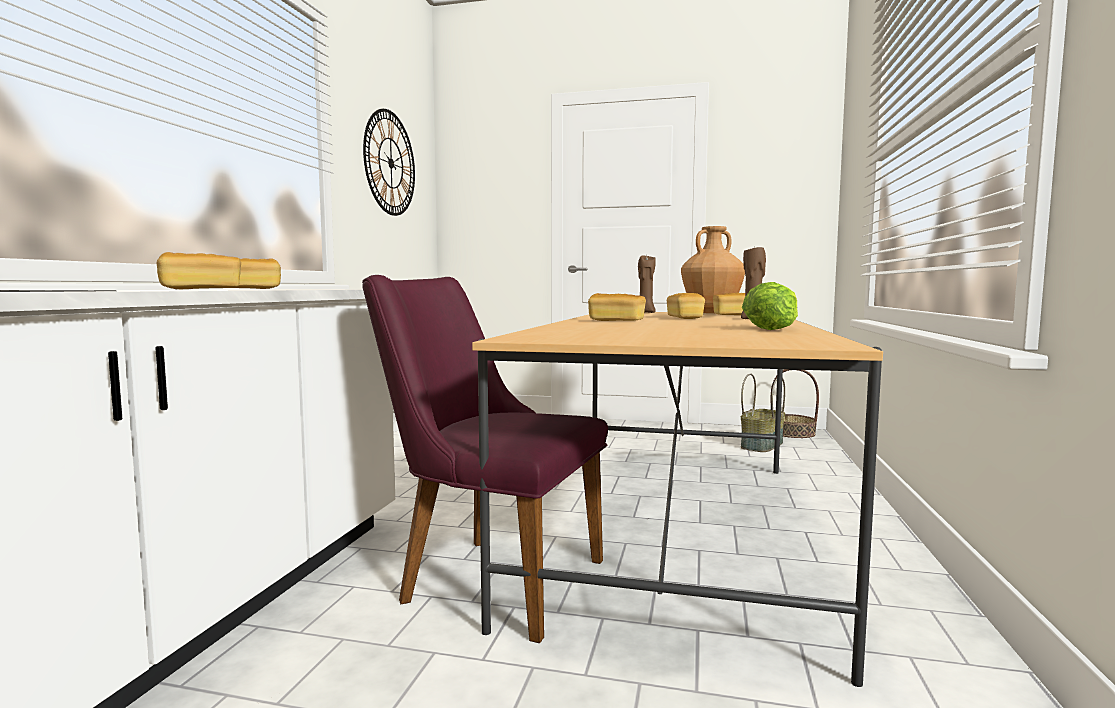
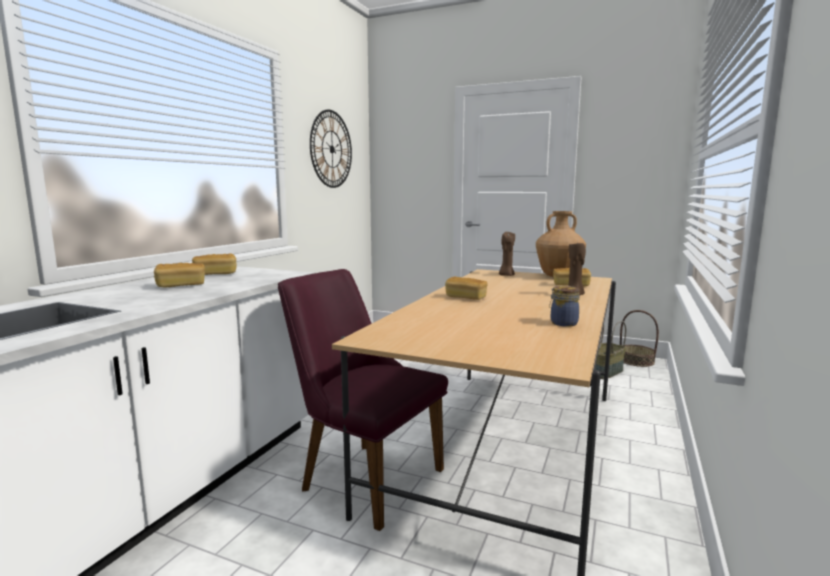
camera: 10 degrees right, 5 degrees up
bread [667,293,705,319] -> none
lettuce [742,282,798,330] -> jar [549,286,580,327]

